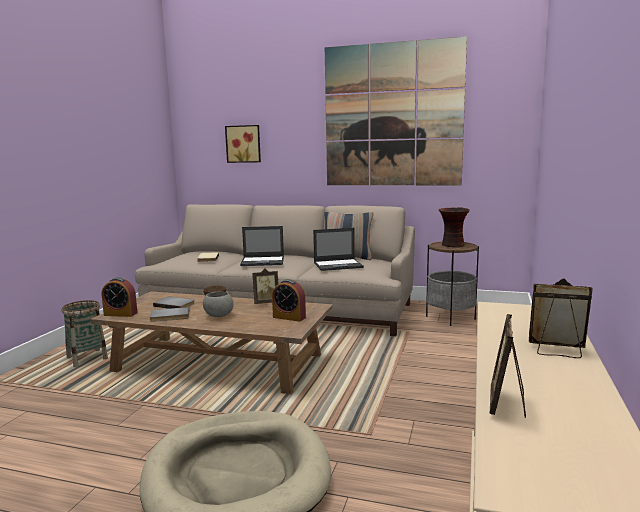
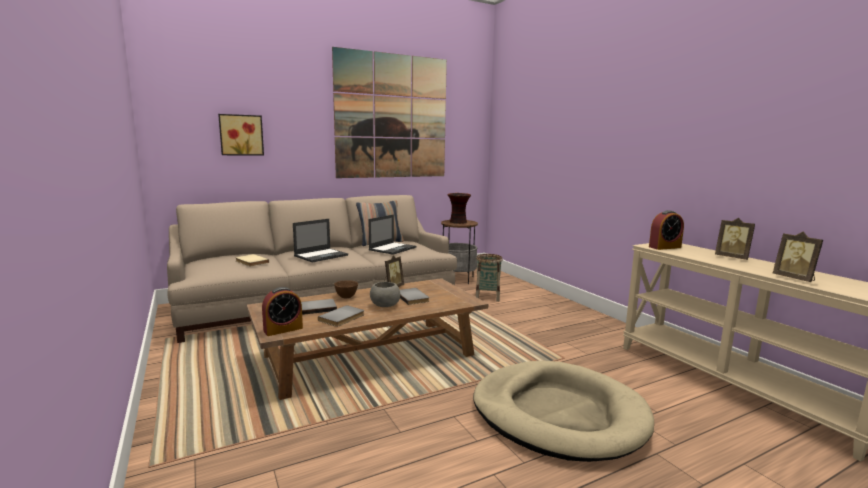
camera: 45 degrees left, 0 degrees up
basket [62,300,108,367] -> basket moved to [475,254,503,302]
alarm clock [272,279,306,322] -> alarm clock moved to [649,210,684,250]
picture frame [529,278,593,358] -> picture frame turned 105 degrees counterclockwise [715,218,755,260]
none -> grey book [400,288,429,305]

